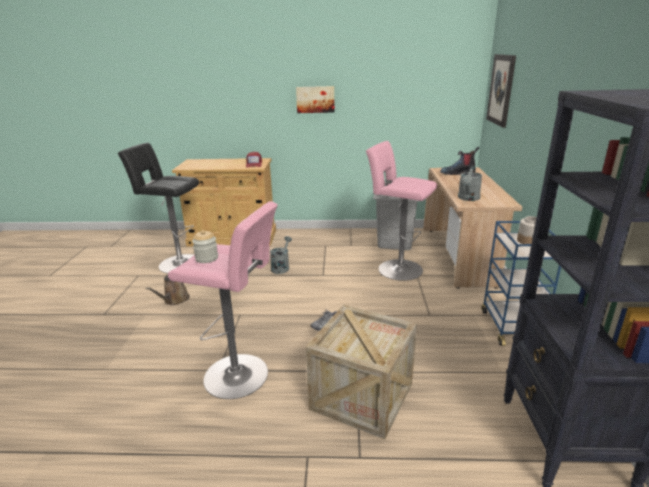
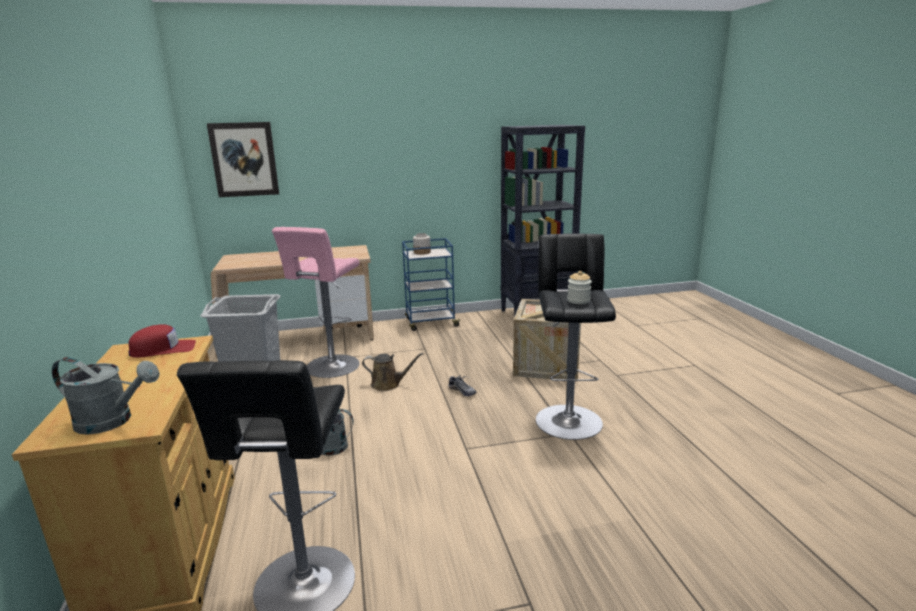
camera: 105 degrees left, 5 degrees down
brown watering can [145,275,190,305] -> brown watering can moved to [362,353,424,391]
pink stool [168,201,278,399] -> black stool [536,233,616,440]
picture [296,86,335,113] -> none
boot [440,147,479,175] -> none
grey watering can [458,166,482,201] -> grey watering can moved to [52,357,160,435]

